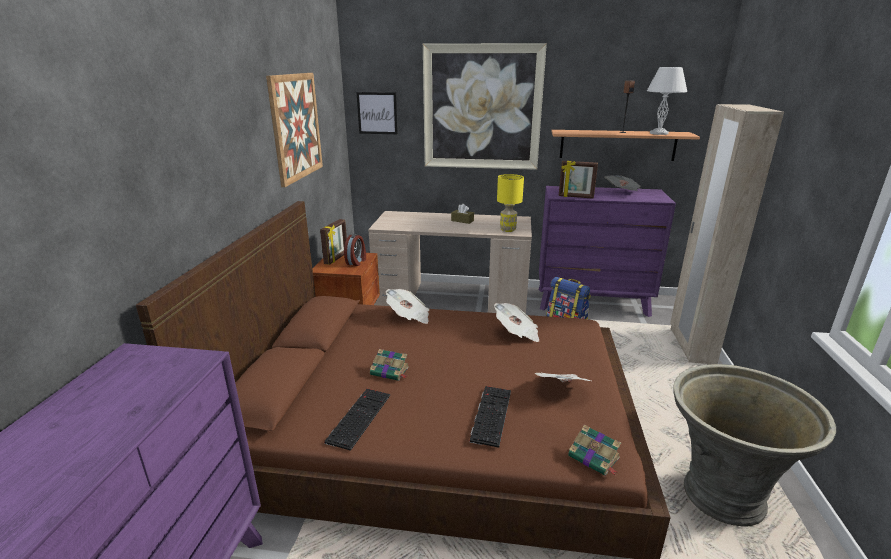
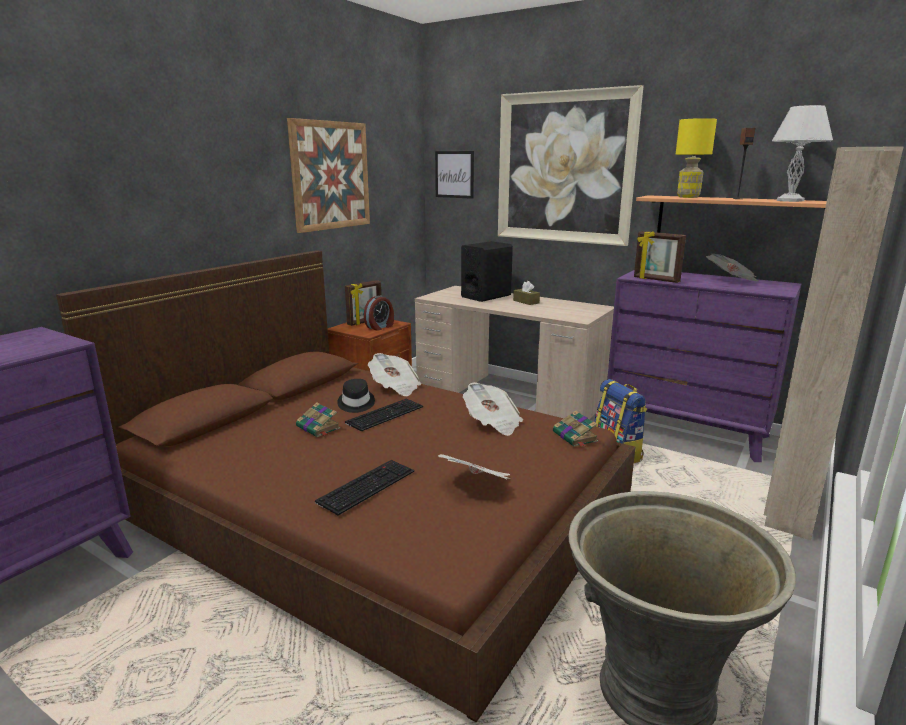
camera: 25 degrees right, 5 degrees down
keyboard [324,389,390,451] -> keyboard moved to [345,398,423,431]
yellow table lamp [497,174,524,232] -> yellow table lamp moved to [676,118,717,198]
book [568,424,621,476] -> book moved to [553,410,598,447]
none -> black hat [337,379,375,413]
none -> black speaker [461,241,513,302]

